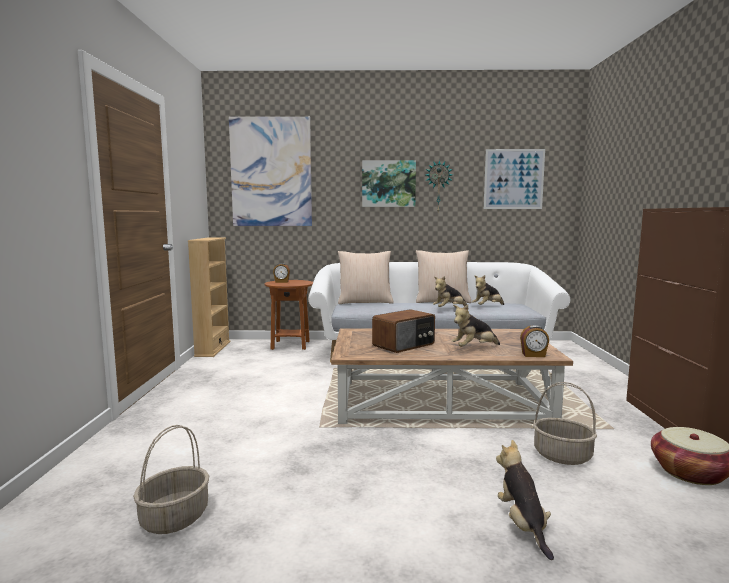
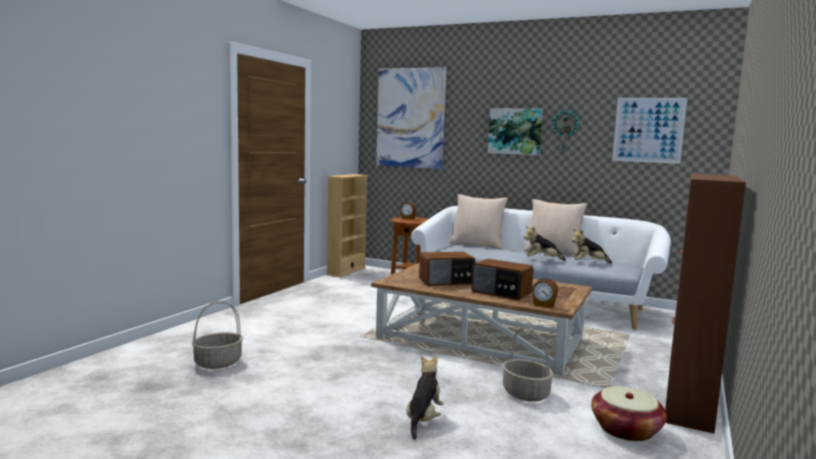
camera: 25 degrees right, 0 degrees up
plush toy [452,305,500,347] -> radio [471,259,534,300]

